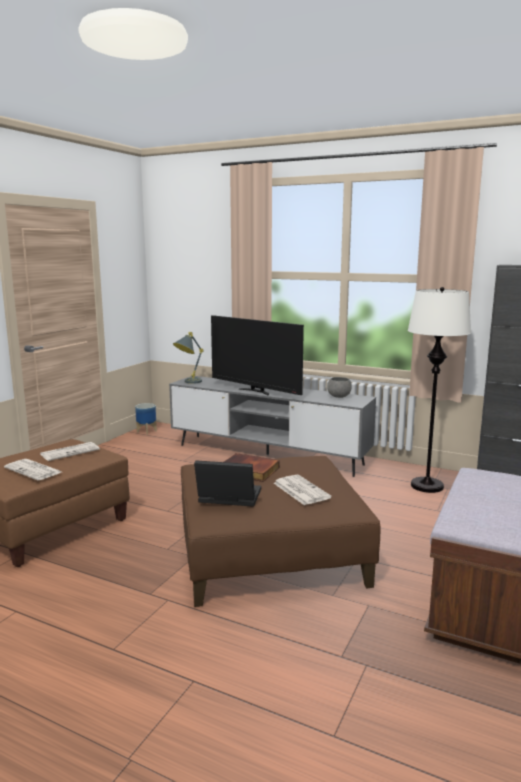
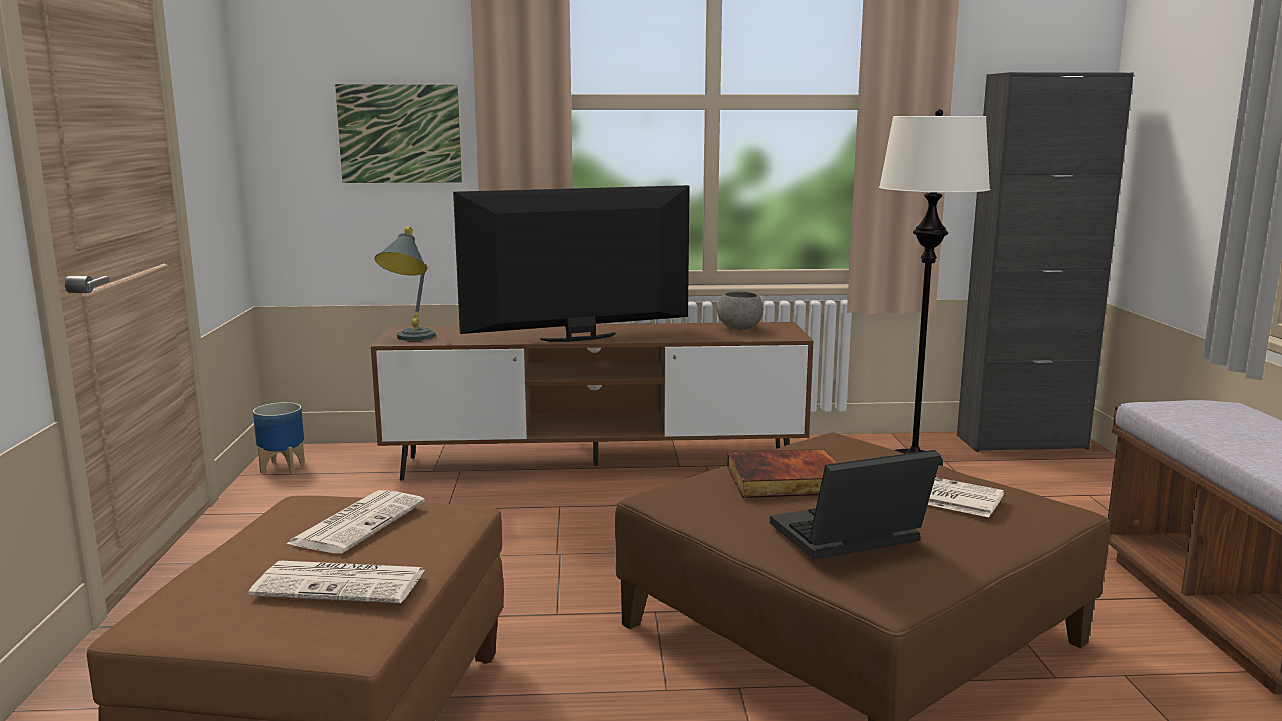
camera: 30 degrees left, 0 degrees up
grey tv stand [169,376,376,477] -> brown tv stand [371,322,813,481]
television [211,315,304,395] -> television turned 150 degrees clockwise [453,185,690,342]
none -> picture [335,84,462,183]

